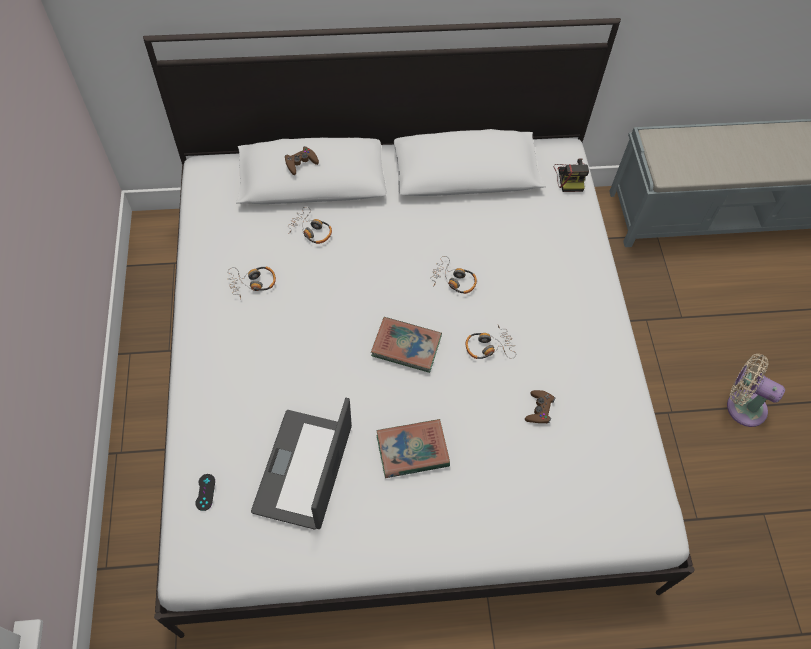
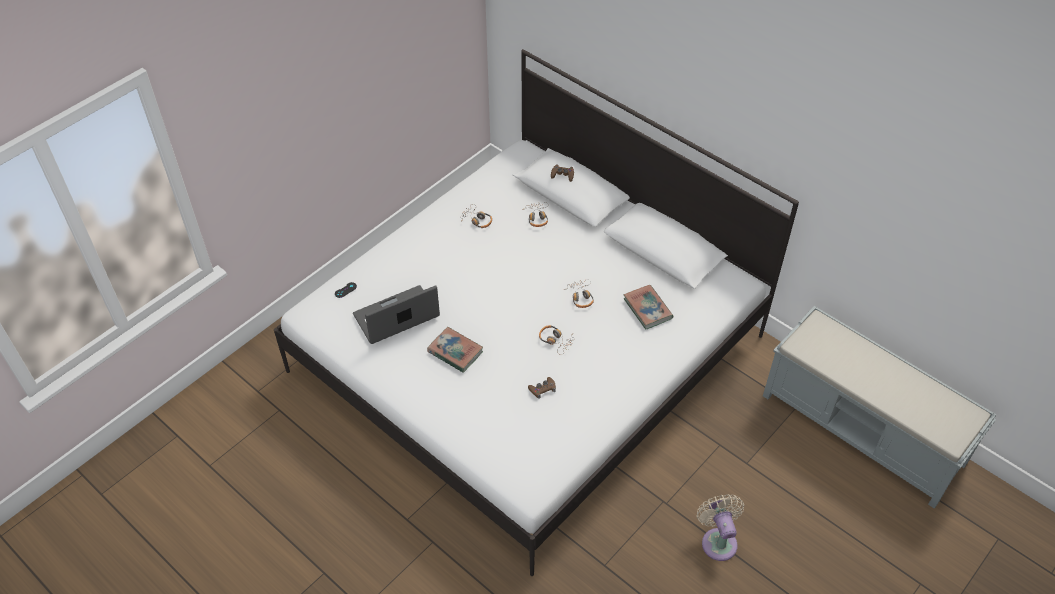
camera: 50 degrees right, 10 degrees down
book [371,317,442,373] -> book moved to [624,285,673,330]
camera [553,158,589,192] -> none

